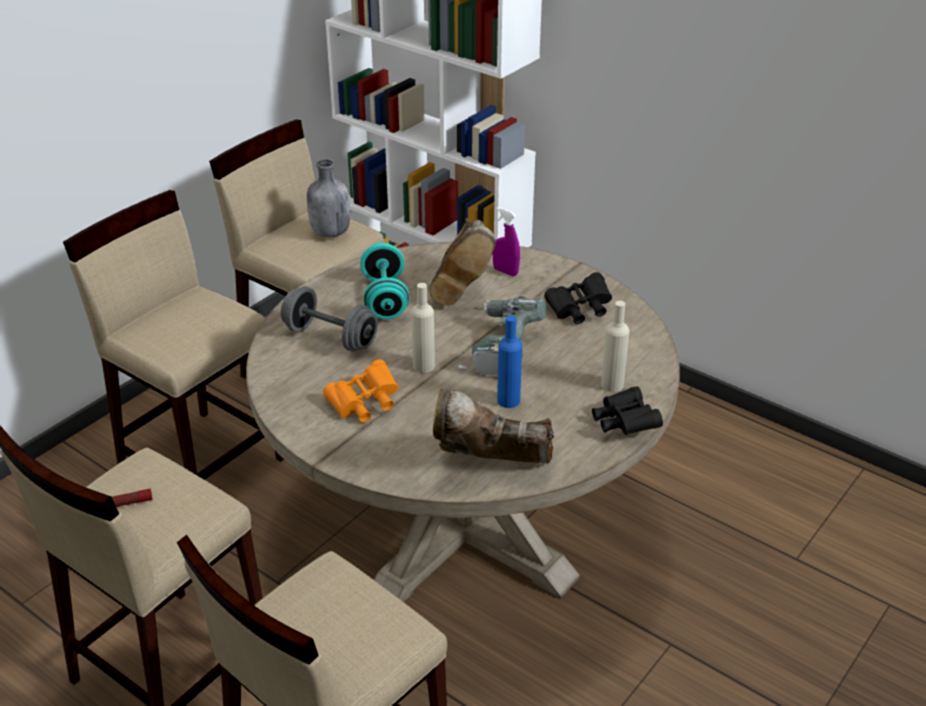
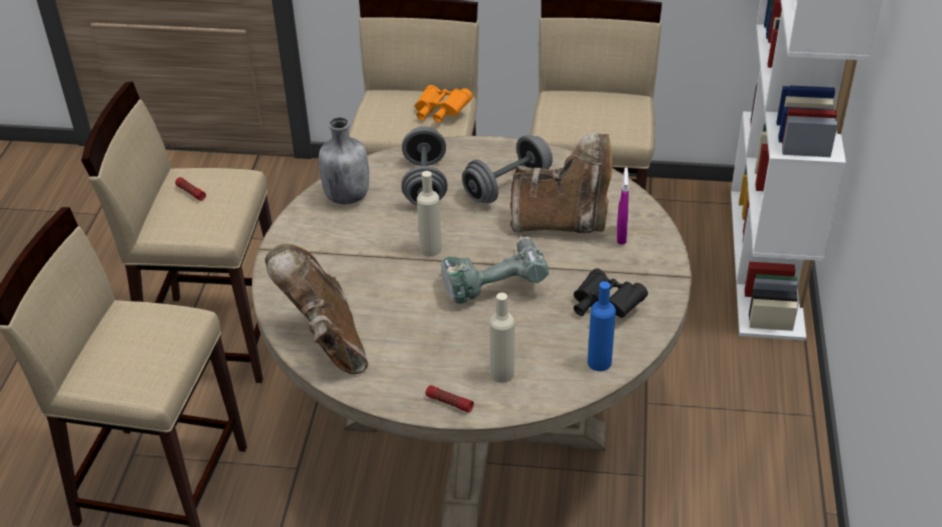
camera: 60 degrees right, 5 degrees up
grey bottle [307,159,350,237] -> grey bottle moved to [319,117,369,204]
orange binoculars [323,359,398,423] -> orange binoculars moved to [415,85,473,123]
turquoise dumbbell [360,243,410,319] -> grey dumbbell [462,135,553,203]
brown boot [429,218,496,306] -> brown boot turned 150 degrees counterclockwise [510,133,613,233]
blue bottle [497,316,522,408] -> blue bottle moved to [588,281,616,371]
black binoculars [592,386,663,435] -> flashlight [426,385,474,413]

